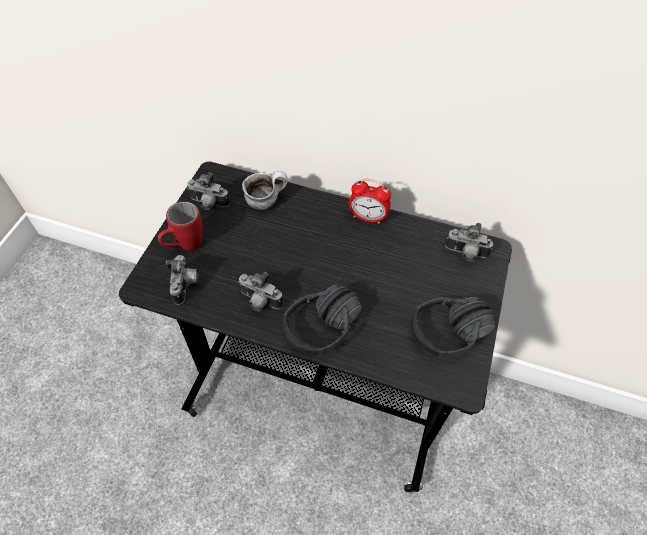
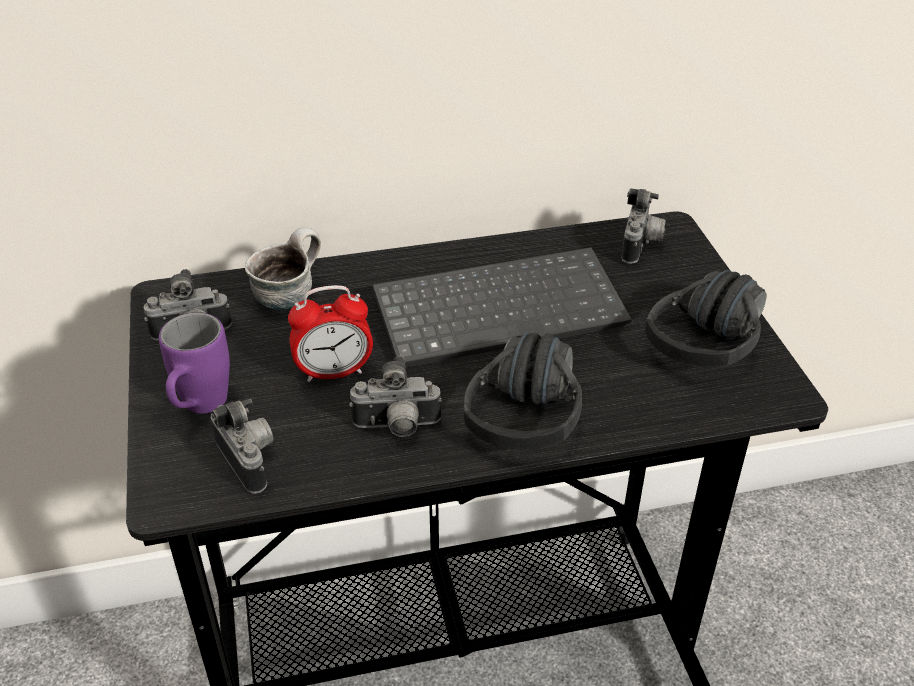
camera: 30 degrees left, 15 degrees down
red mug [158,201,203,251] -> purple mug [159,312,230,414]
alarm clock [349,179,391,224] -> alarm clock moved to [288,285,373,382]
camera [445,223,493,261] -> camera turned 60 degrees counterclockwise [621,188,666,264]
none -> keyboard [373,247,632,367]

